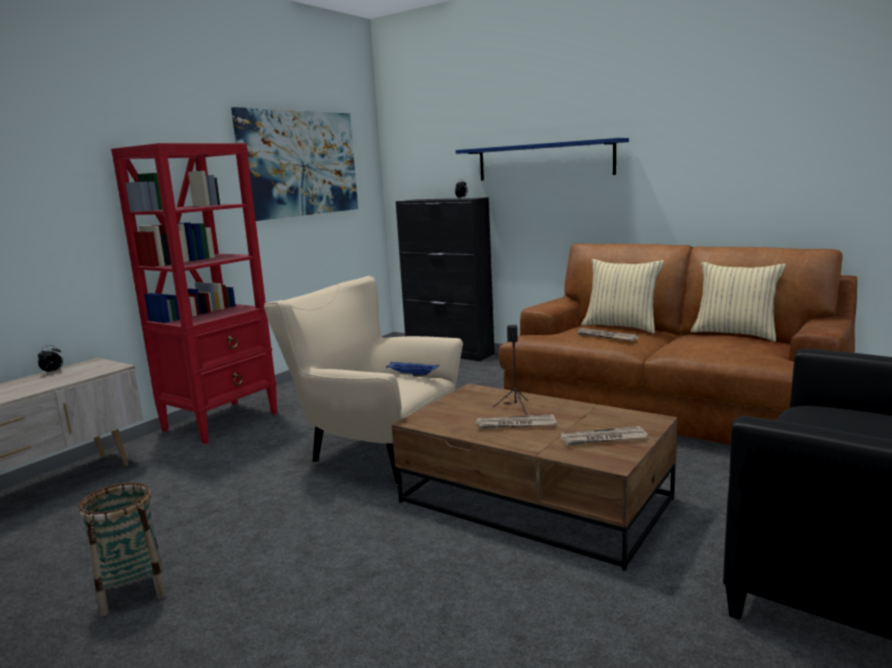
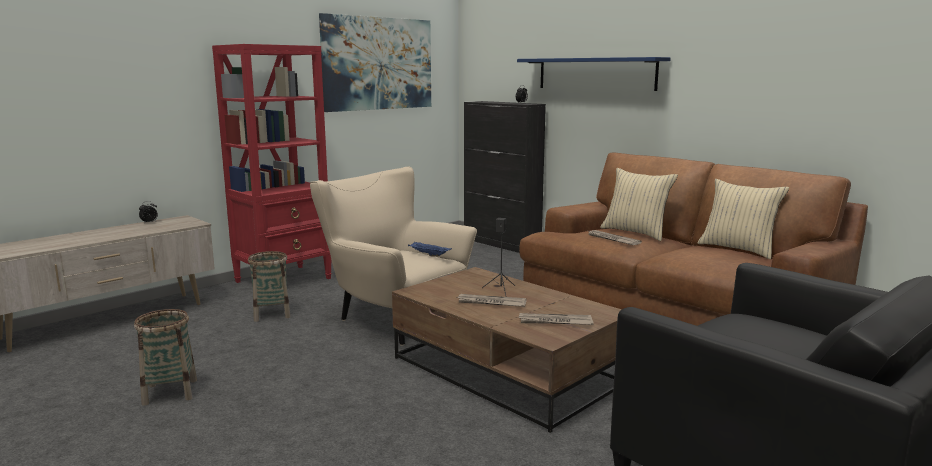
camera: 10 degrees right, 0 degrees up
none -> basket [248,251,290,322]

